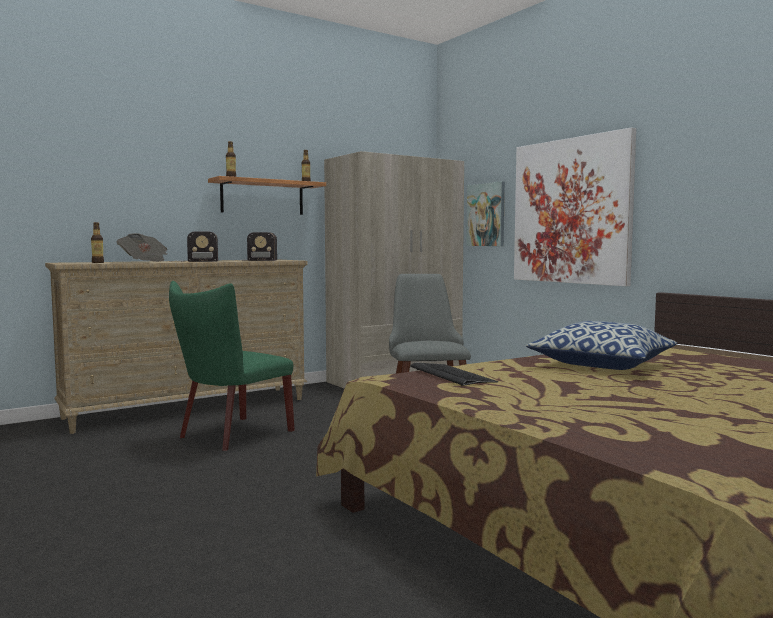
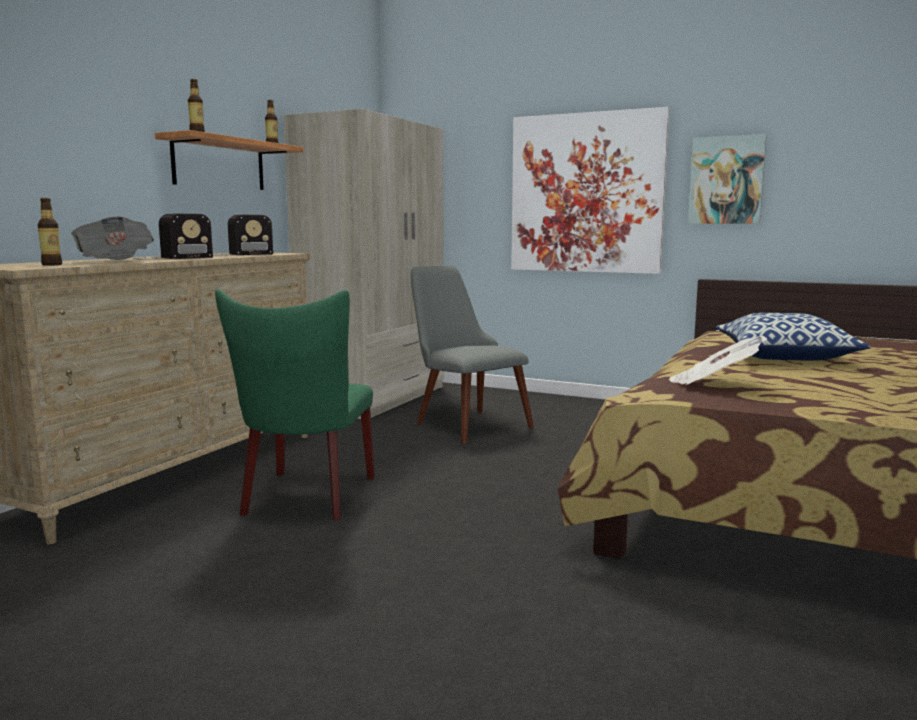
camera: 30 degrees left, 5 degrees up
keyboard [411,362,498,386] -> newspaper [669,336,767,385]
picture [466,181,505,246] -> picture moved to [688,134,767,224]

